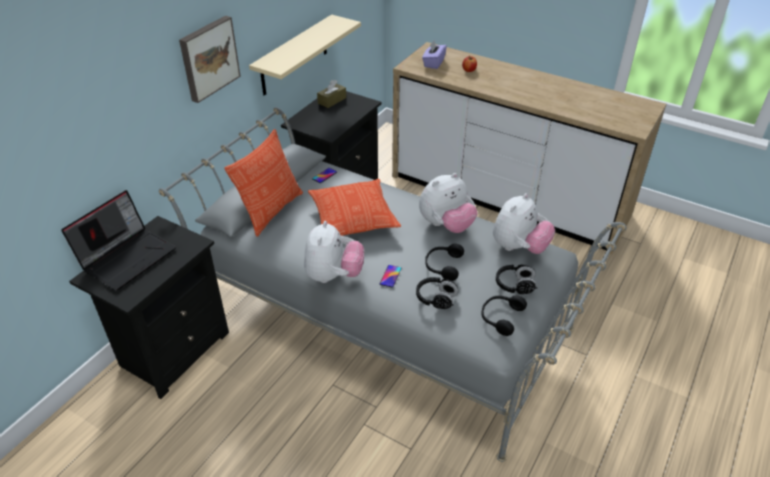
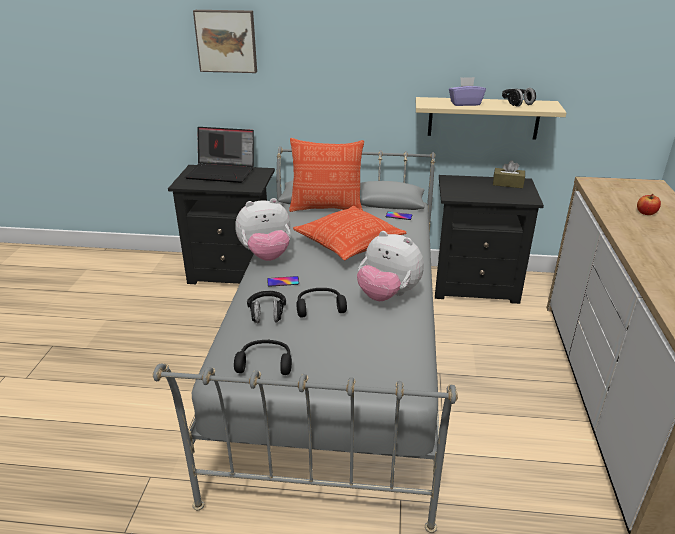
camera: 65 degrees right, 10 degrees down
picture [179,16,241,103] -> picture moved to [193,10,257,73]
purple tissue box [422,40,447,69] -> purple tissue box moved to [449,77,486,106]
plush toy [493,193,555,254] -> none
black headphones [496,265,538,294] -> black headphones moved to [502,88,536,107]

